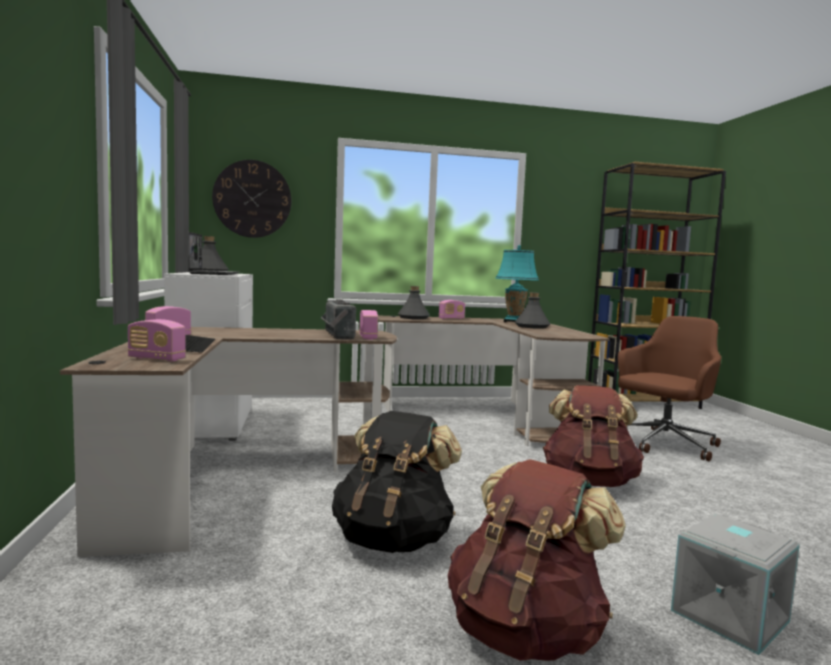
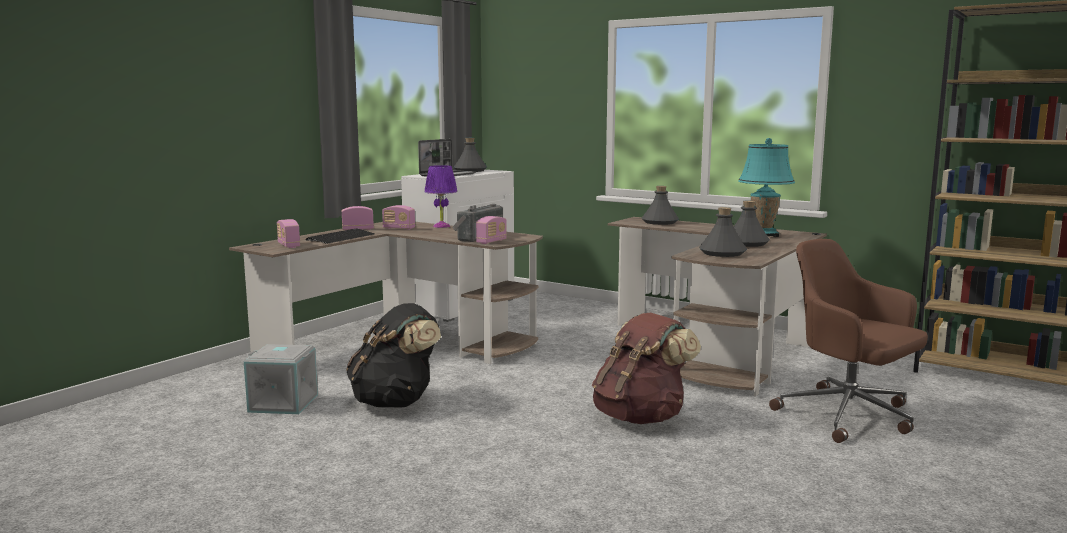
camera: 45 degrees right, 5 degrees up
wall clock [212,160,291,238] -> none
radio [439,300,465,319] -> radio moved to [382,205,415,230]
brown backpack [448,459,626,661] -> none
brown office chair [618,316,721,461] -> brown office chair turned 135 degrees counterclockwise [769,239,928,443]
grey storage box [671,514,800,655] -> grey storage box moved to [244,344,318,414]
none -> purple table lamp [424,165,457,228]
none -> grey bottle [699,207,747,257]

